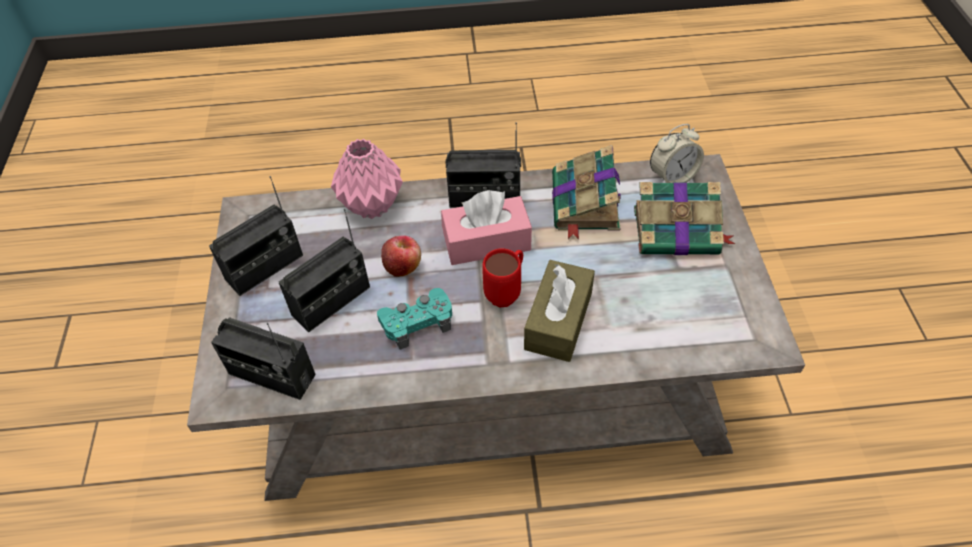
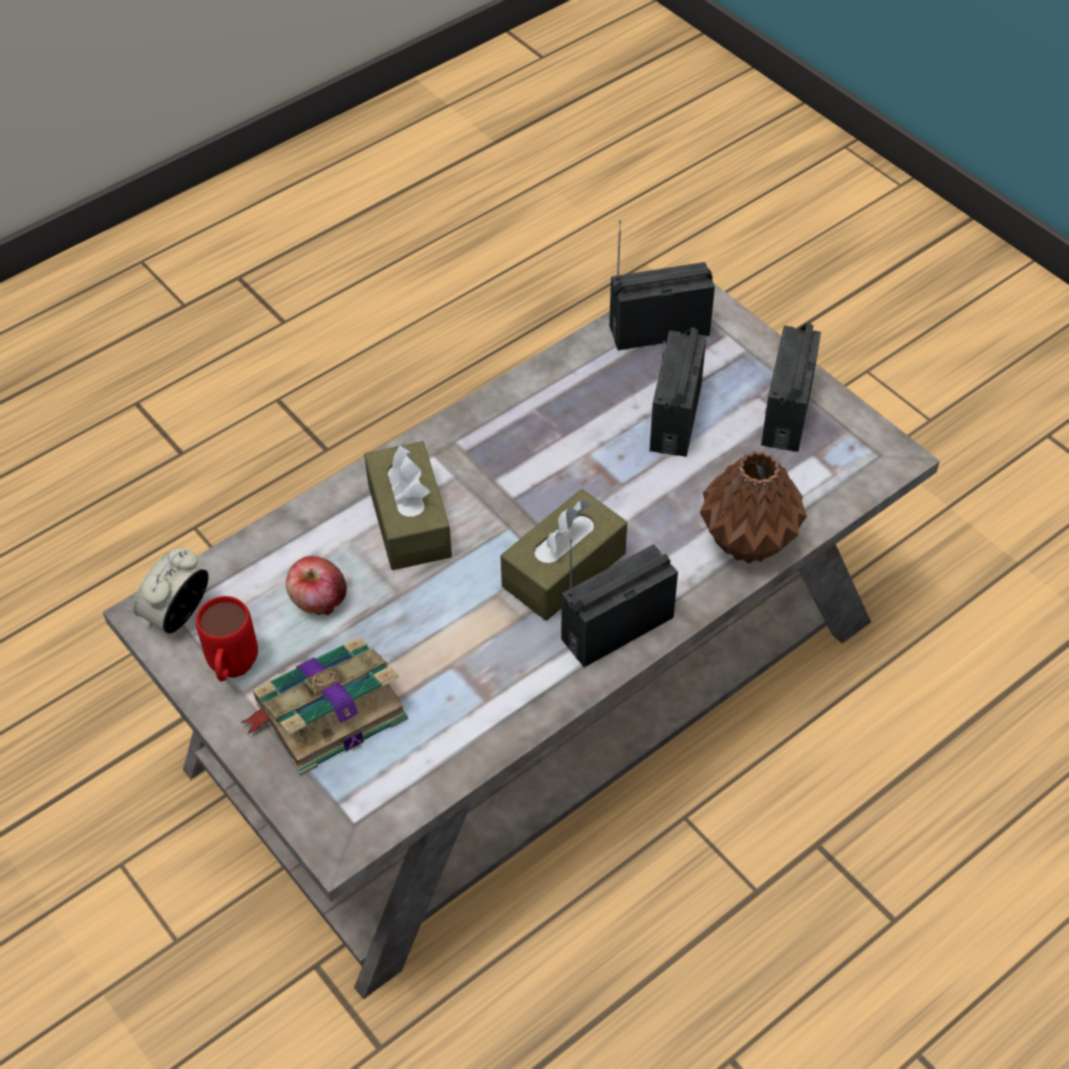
camera: 145 degrees right, 0 degrees up
pink vase [331,139,403,219] -> brown vase [700,451,807,564]
turquoise game controller [377,288,452,349] -> none
apple [381,235,421,277] -> apple moved to [286,556,347,615]
pink tissue box [441,190,532,265] -> brown tissue box [501,489,627,621]
red mug [482,248,523,307] -> red mug moved to [196,596,258,682]
book [552,145,621,239] -> none
alarm clock [650,124,704,183] -> alarm clock moved to [133,548,209,633]

